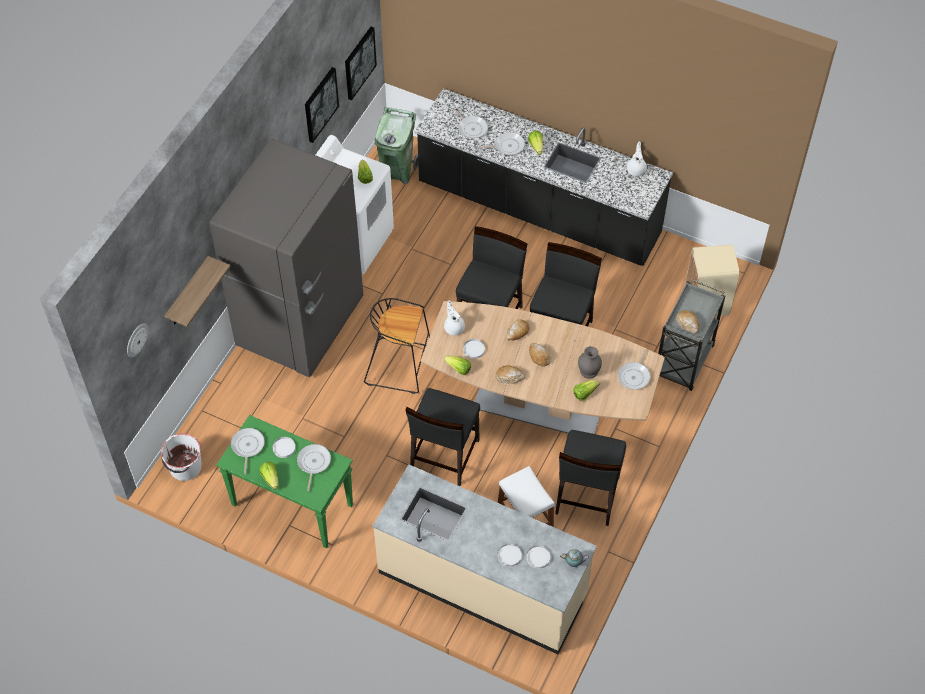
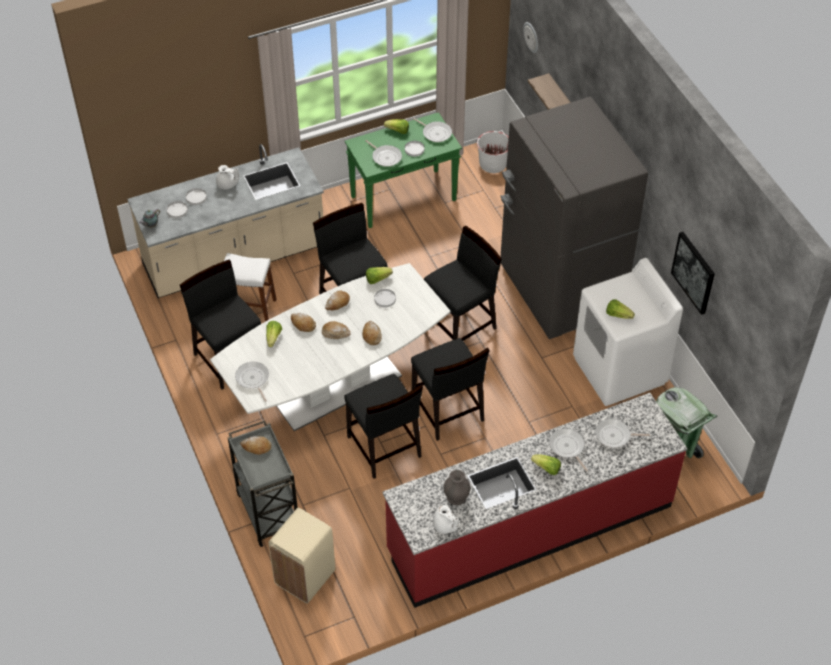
camera: 130 degrees right, 5 degrees down
picture [345,27,377,100] -> none
black stool [364,298,430,394] -> black chair [424,226,502,341]
black counter [415,89,673,266] -> red counter [382,393,687,608]
brown dining table [421,301,665,434] -> white dining table [210,263,451,431]
white teapot [444,300,465,336] -> white teapot moved to [216,165,239,190]
frying pan [479,132,525,155] -> frying pan turned 120 degrees clockwise [549,428,588,472]
grey vase [578,346,602,379] -> grey vase moved to [444,470,471,505]
none -> bread [291,313,316,332]

